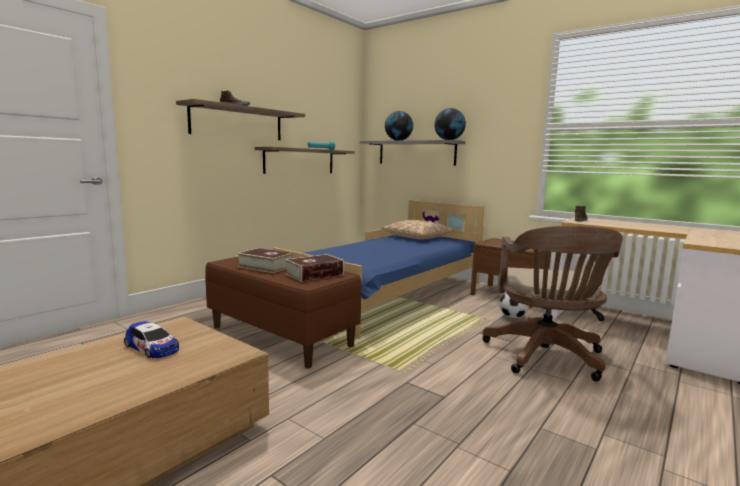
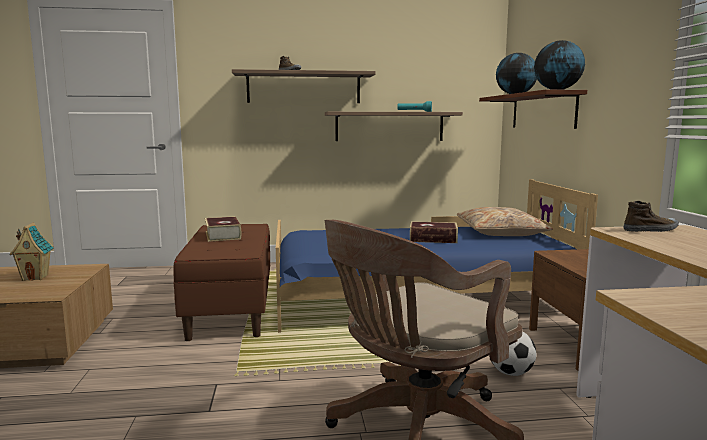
camera: 45 degrees right, 0 degrees up
toy car [124,321,179,358] -> toy house [10,222,53,281]
book [285,254,344,282] -> book moved to [410,221,458,243]
grey shelf [360,140,466,166] -> brown shelf [479,89,587,129]

